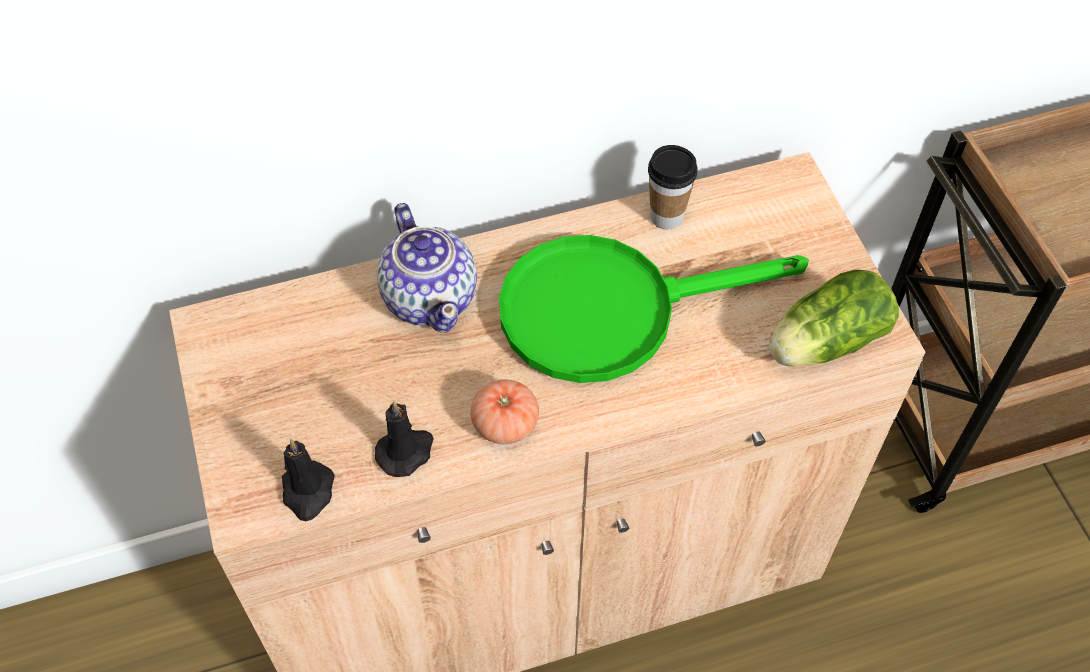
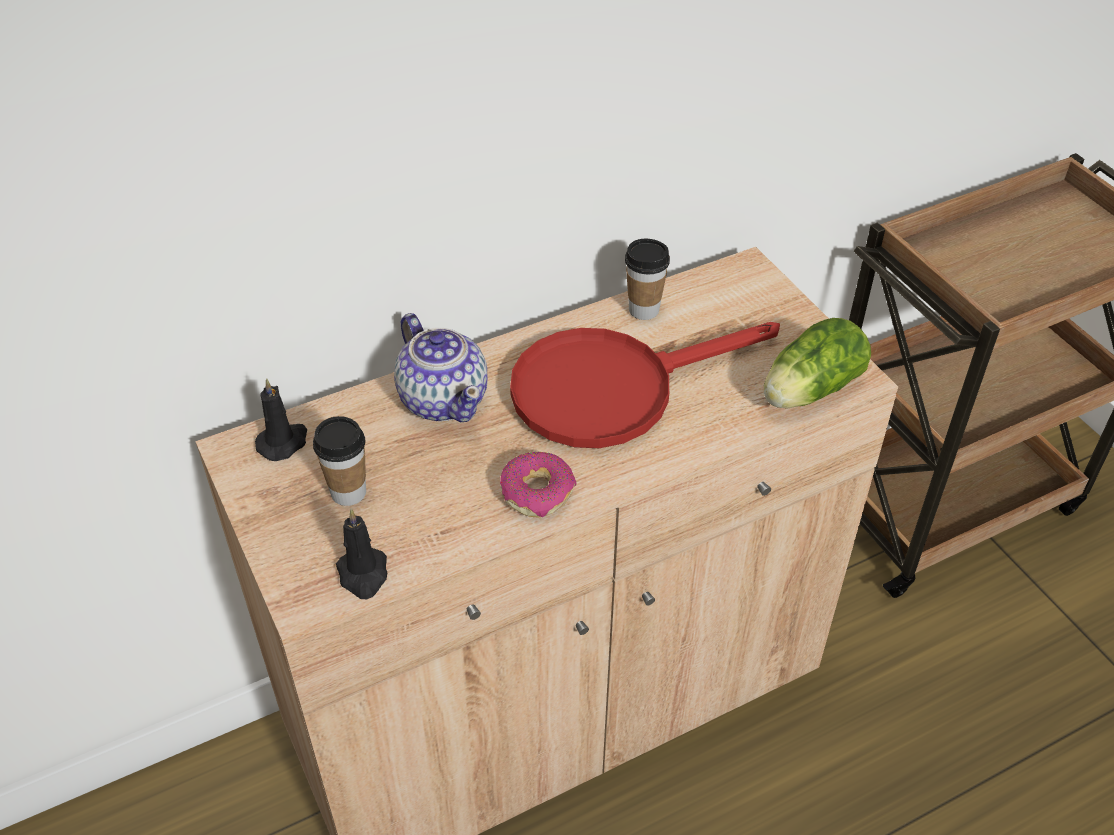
camera: 10 degrees left, 10 degrees down
black candle [375,401,434,477] -> black candle moved to [255,378,307,461]
tomato [471,379,539,444] -> donut [500,452,577,518]
green frying pan [499,235,809,383] -> red frying pan [510,322,780,448]
none -> cup [313,416,366,506]

